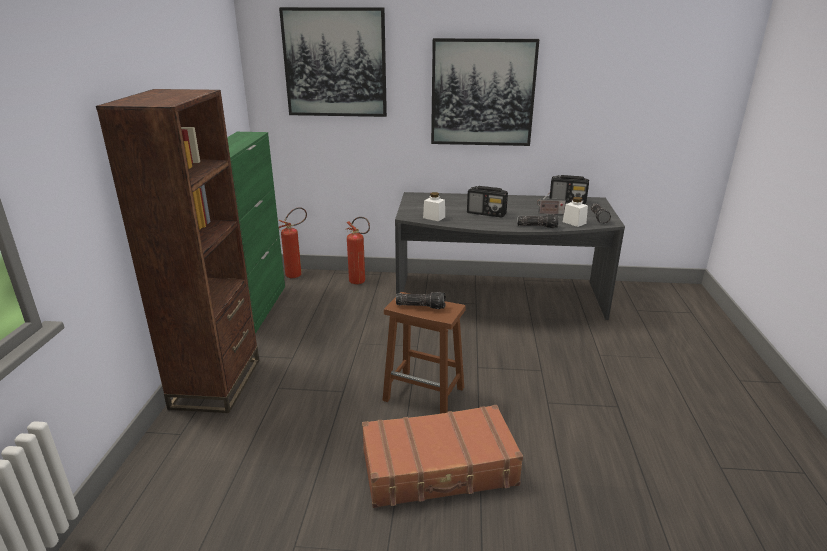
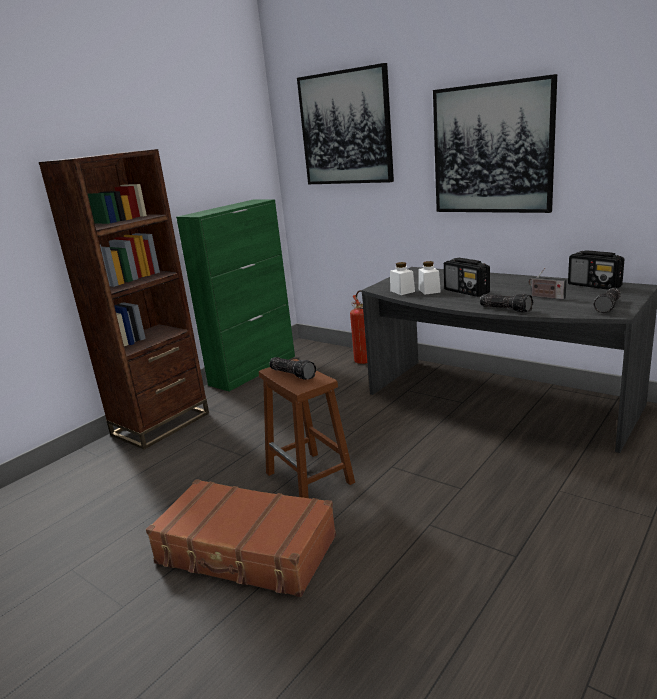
camera: 35 degrees right, 5 degrees down
fire extinguisher [279,207,307,278] -> none
white jar [563,197,588,227] -> white jar moved to [419,261,441,295]

